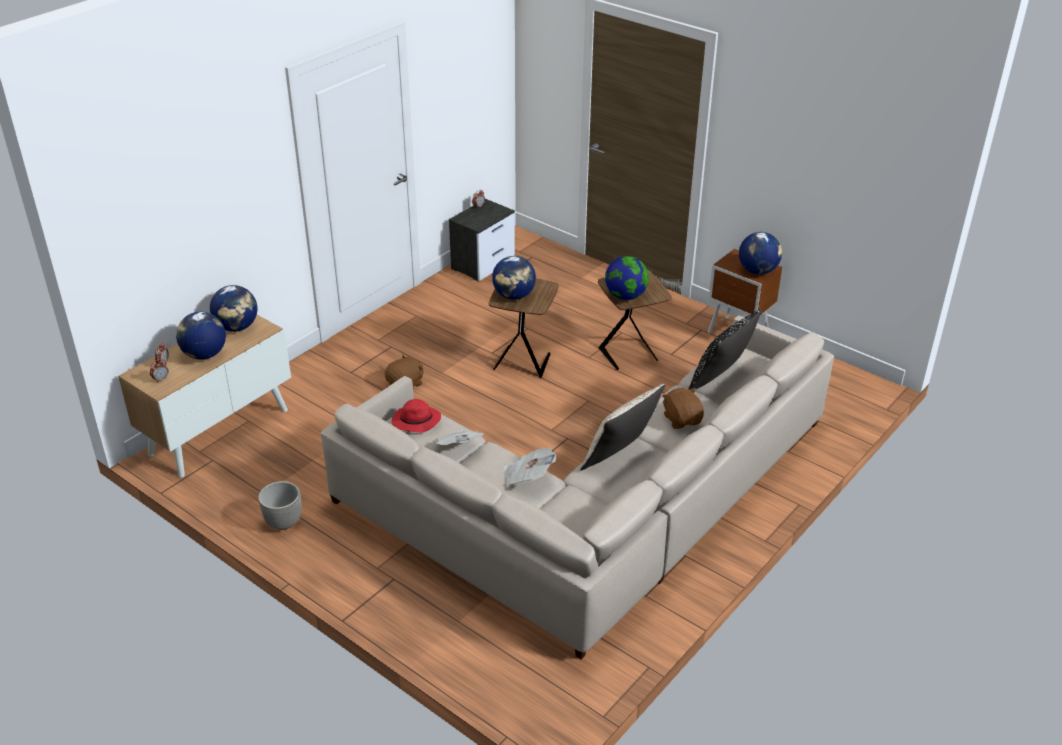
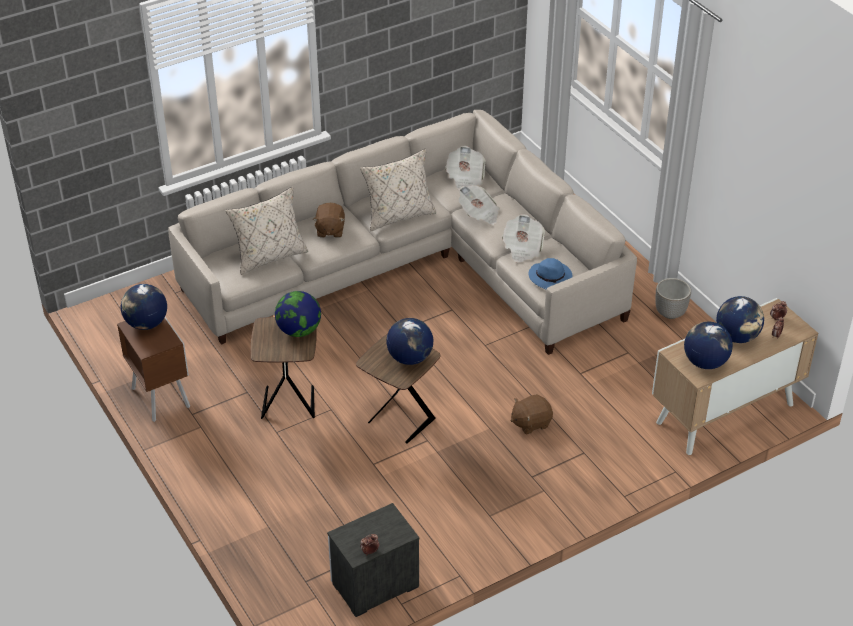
camera: 160 degrees left, 5 degrees up
red hat [392,399,441,433] -> blue hat [528,258,572,290]
black pillow [688,309,762,390] -> beige pillow [226,187,308,275]
none -> newspaper [445,146,486,190]

